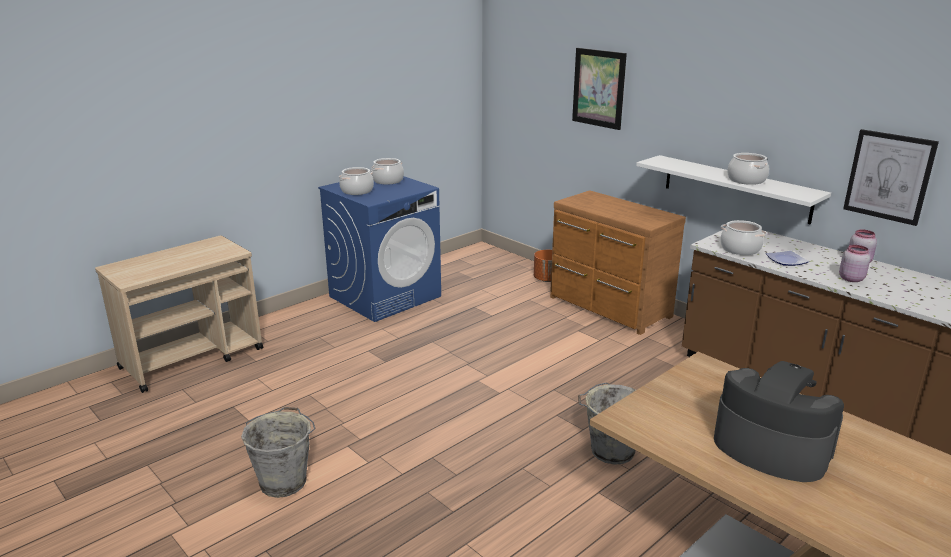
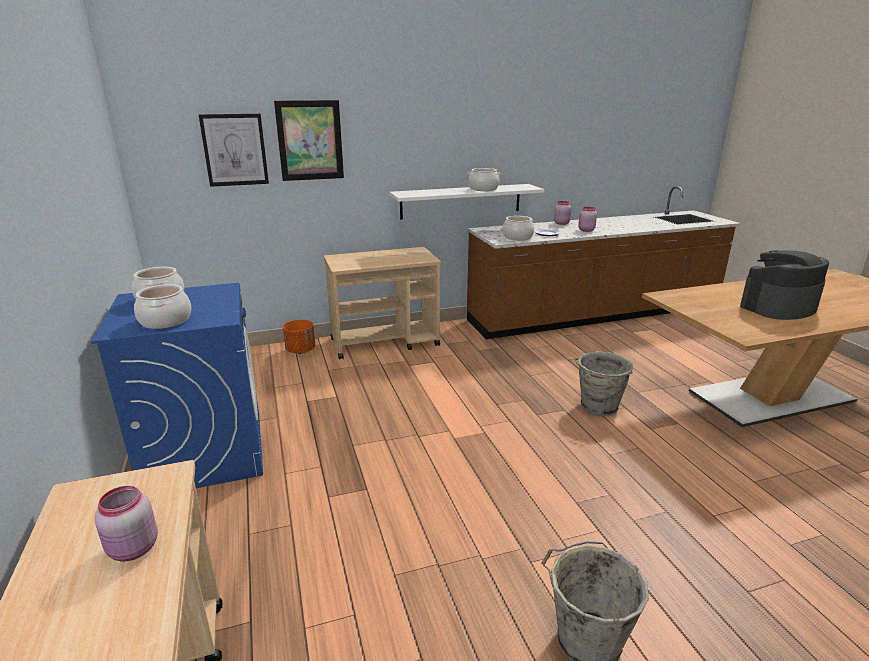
camera: 65 degrees left, 0 degrees up
brown dresser [550,190,686,335] -> beige cart [324,247,441,360]
picture [843,129,939,226] -> picture moved to [199,114,269,187]
none -> pink jar [95,486,158,561]

